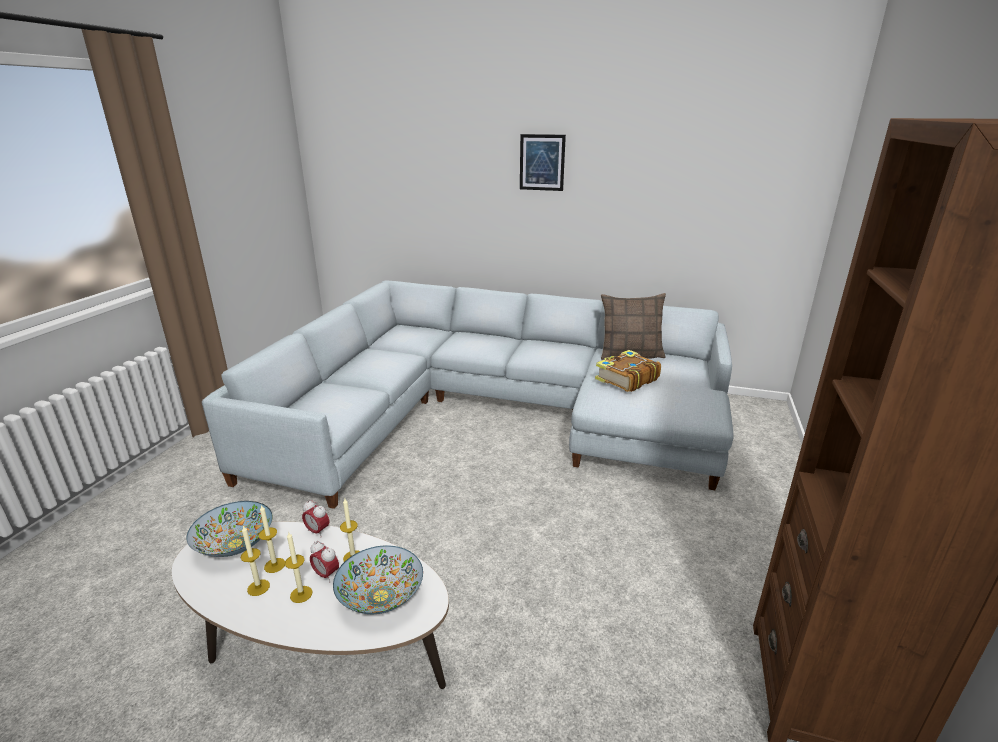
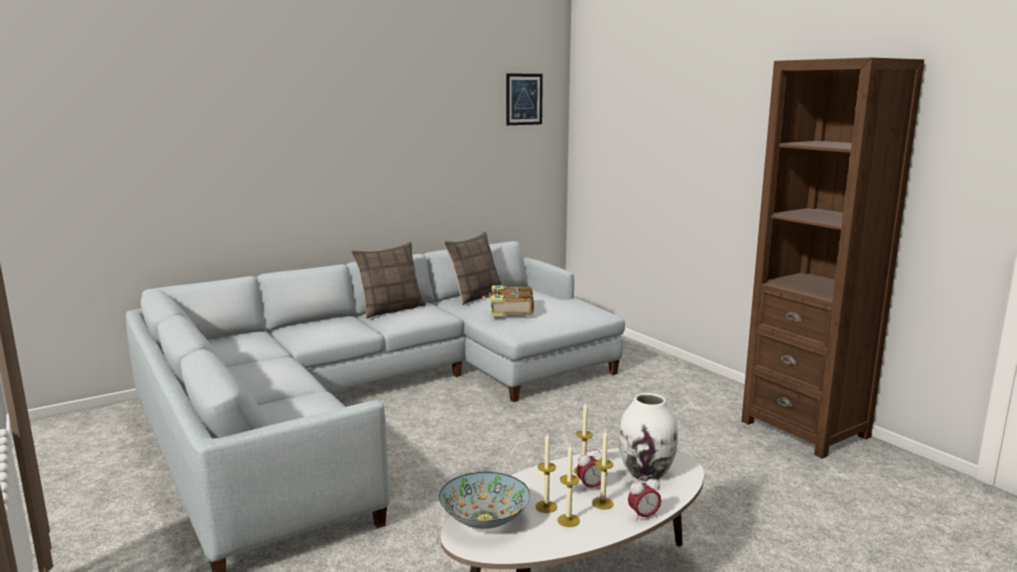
camera: 50 degrees left, 10 degrees down
alarm clock [302,500,329,538] -> alarm clock moved to [628,475,661,521]
bowl [333,546,423,615] -> white vase [619,393,678,481]
picture [520,134,566,191] -> picture moved to [506,73,543,125]
none -> pillow [351,242,426,319]

